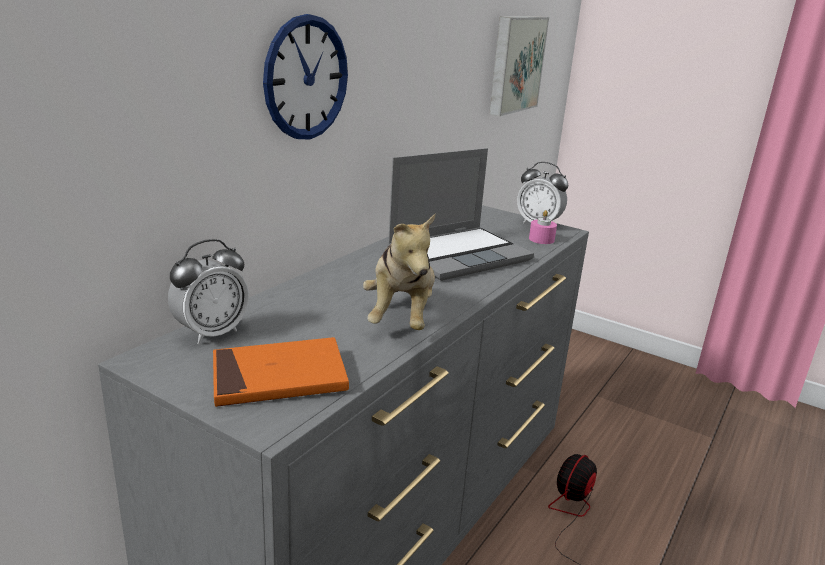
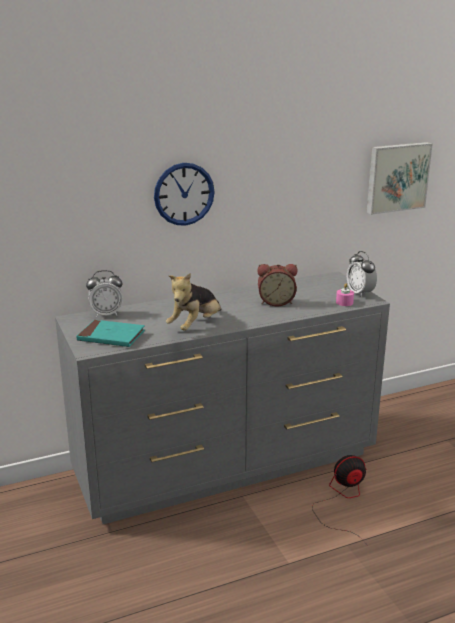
camera: 35 degrees right, 0 degrees up
orange book [213,337,349,407] -> turquoise book [76,320,145,347]
laptop [387,148,534,281] -> alarm clock [257,264,298,306]

